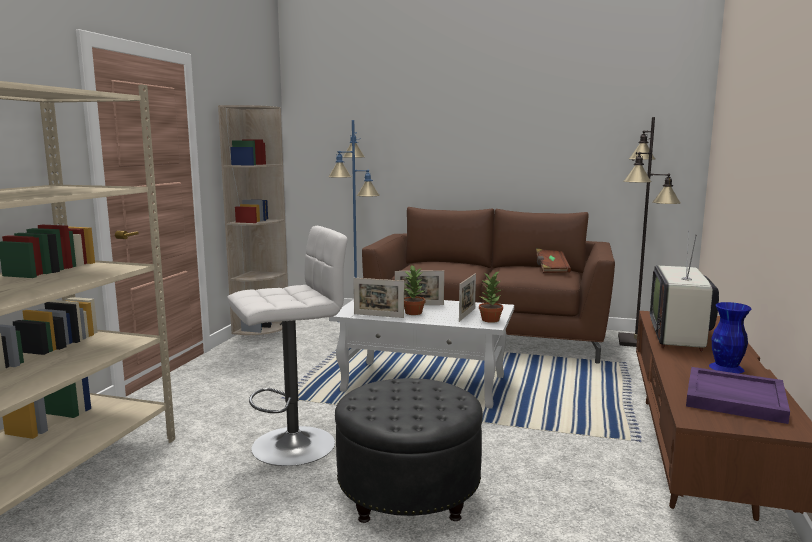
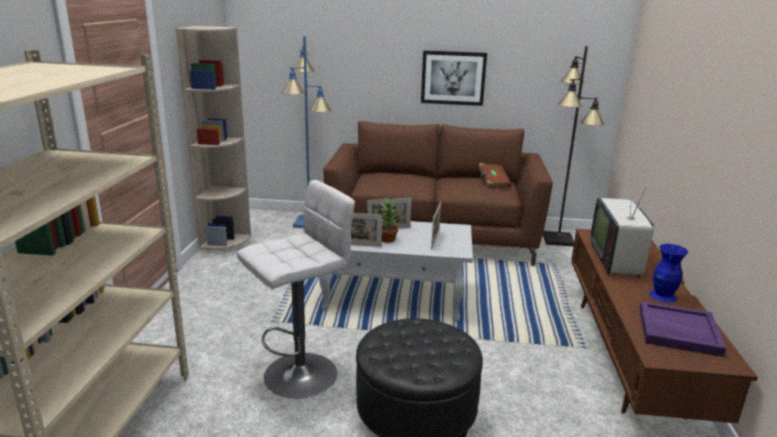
camera: 10 degrees left, 10 degrees up
potted plant [479,271,503,323] -> none
none -> picture [421,50,487,106]

